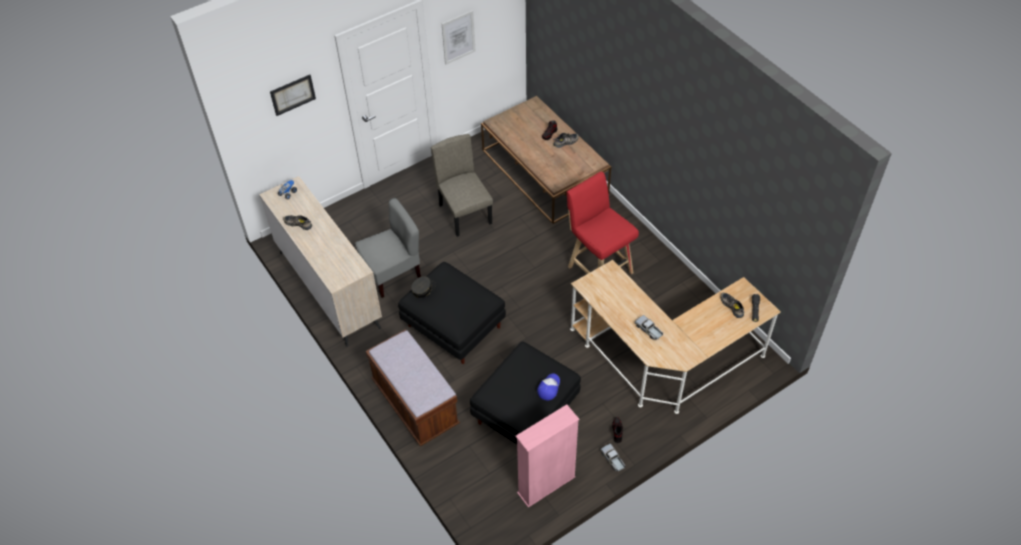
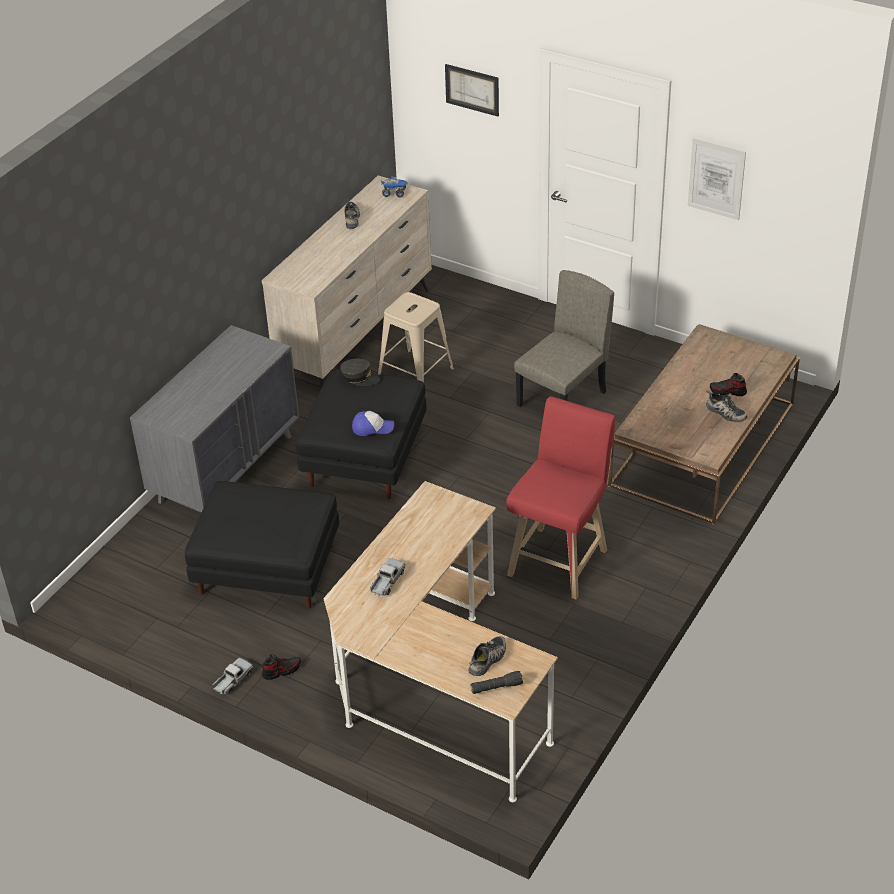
camera: 65 degrees right, 10 degrees down
grey chair [355,198,421,298] -> beige stool [378,292,454,382]
brown bench [366,329,460,446] -> grey dresser [130,325,299,512]
pink bookcase [515,404,579,508] -> none
cap [537,373,560,401] -> cap moved to [352,411,394,436]

